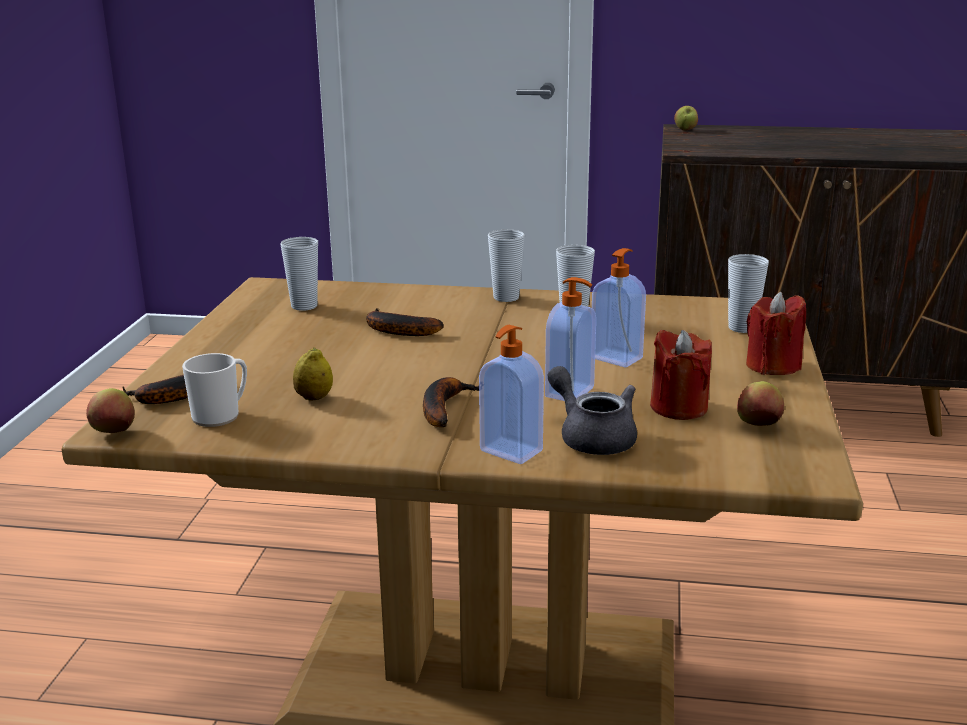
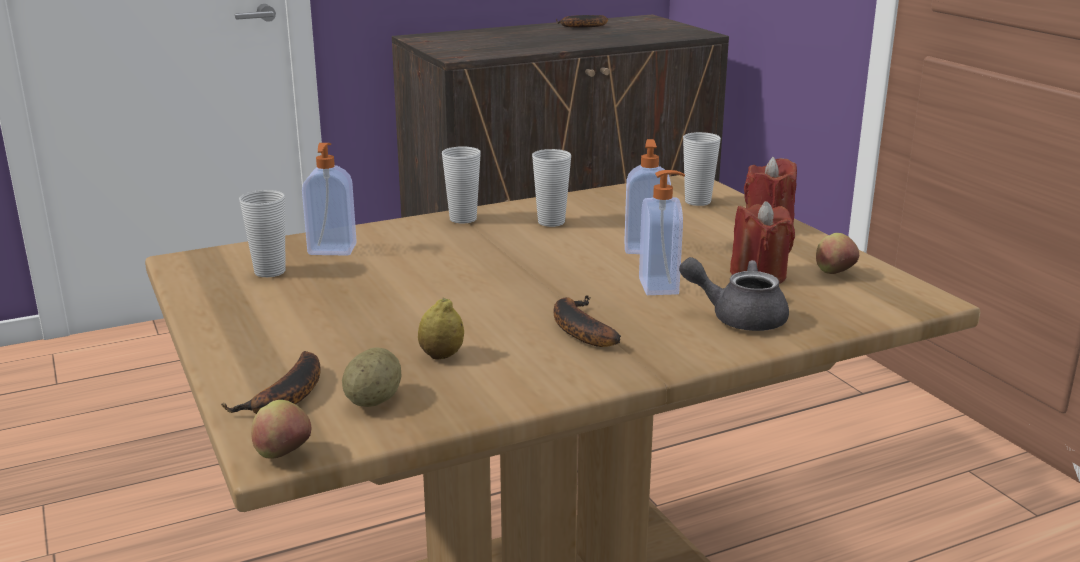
camera: 35 degrees left, 0 degrees up
mug [182,353,247,427] -> potato [342,347,402,407]
banana [366,308,444,336] -> banana moved to [556,15,608,28]
soap dispenser [479,325,544,464] -> soap dispenser moved to [302,143,357,256]
apple [674,106,698,131] -> none

